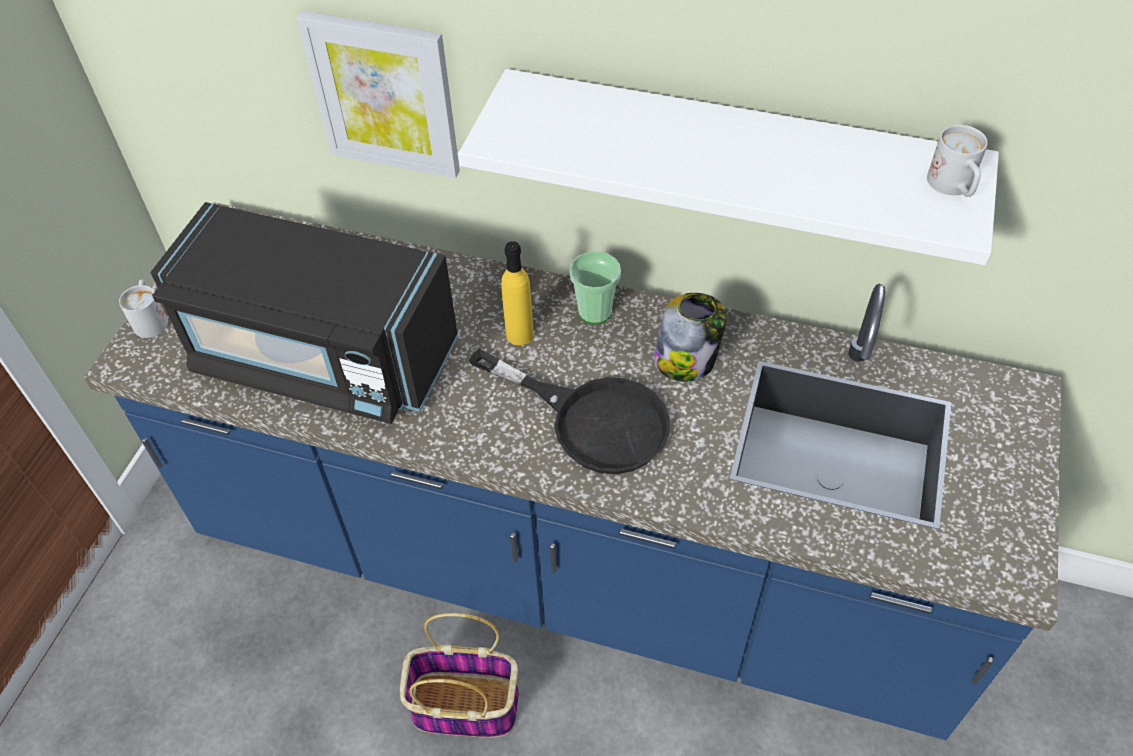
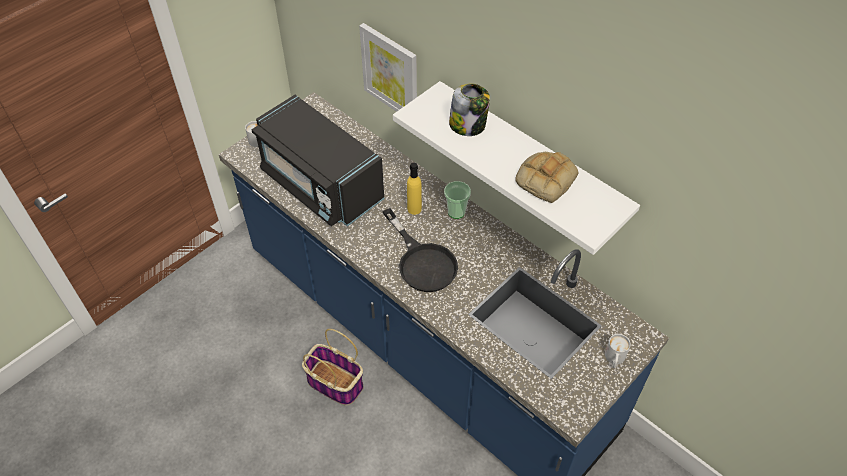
camera: 25 degrees right, 0 degrees up
jar [654,293,727,381] -> jar moved to [449,83,490,136]
white mug [927,125,988,197] -> white mug moved to [605,334,631,368]
none -> bread [515,152,578,203]

